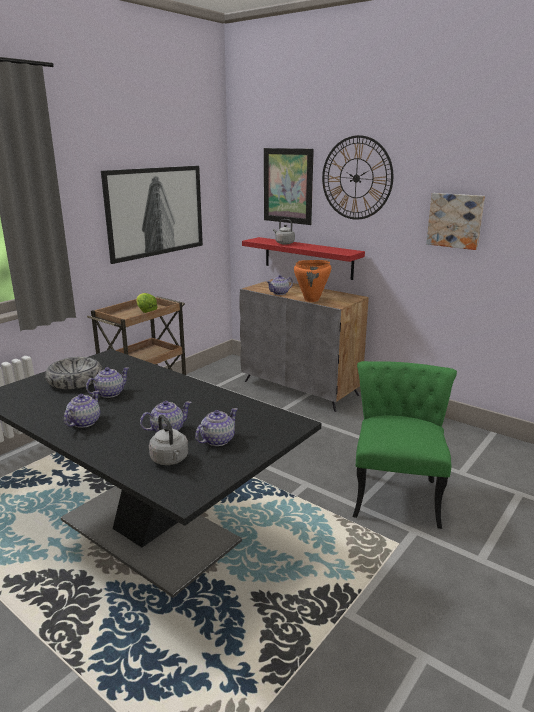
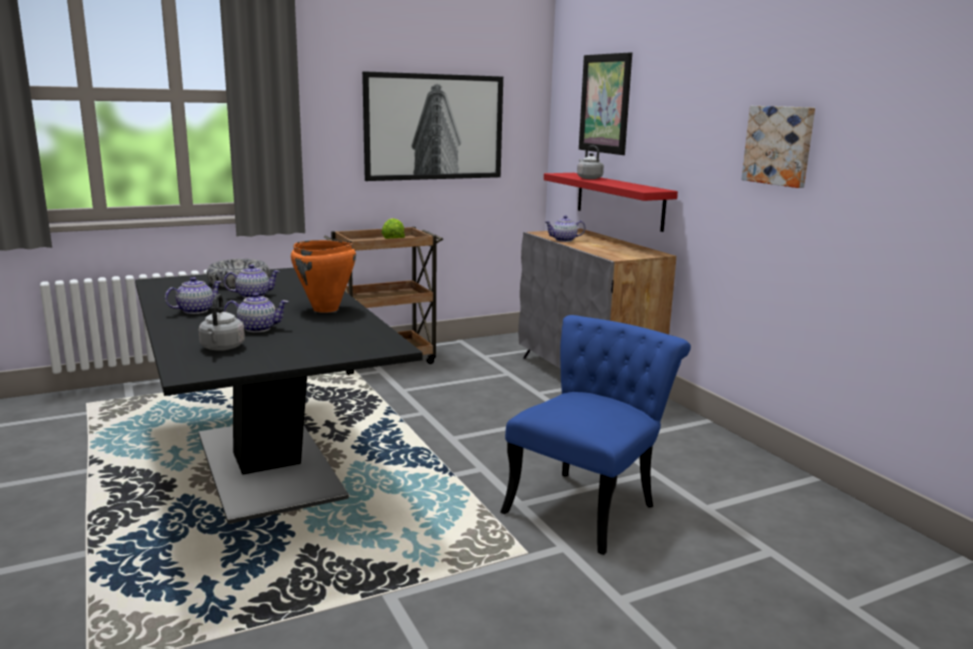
camera: 25 degrees right, 5 degrees down
teapot [195,408,238,446] -> none
orange cooking pot [294,260,331,302] -> orange cooking pot moved to [291,240,356,313]
wall clock [322,135,393,220] -> none
green chair [353,361,457,529] -> blue chair [500,315,691,555]

